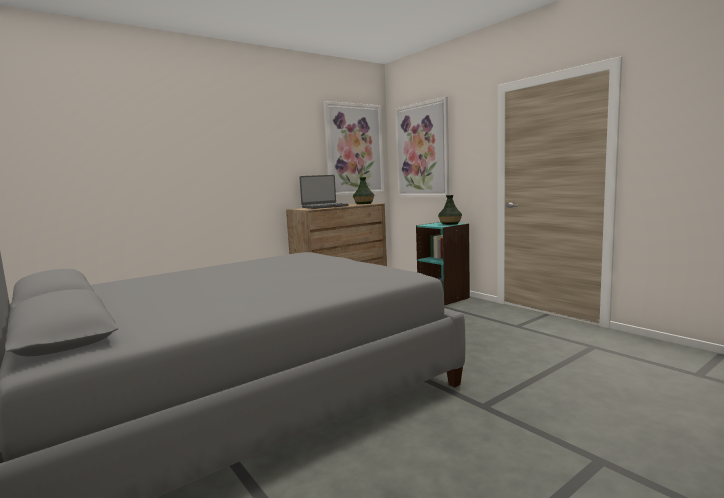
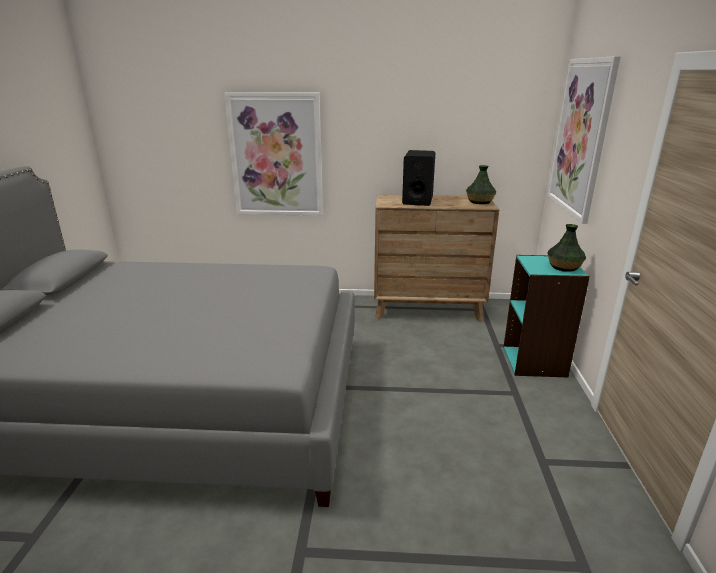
camera: 40 degrees right, 15 degrees up
laptop [300,175,349,209] -> black speaker [402,150,435,206]
picture [323,101,384,196] -> picture moved to [224,92,323,216]

